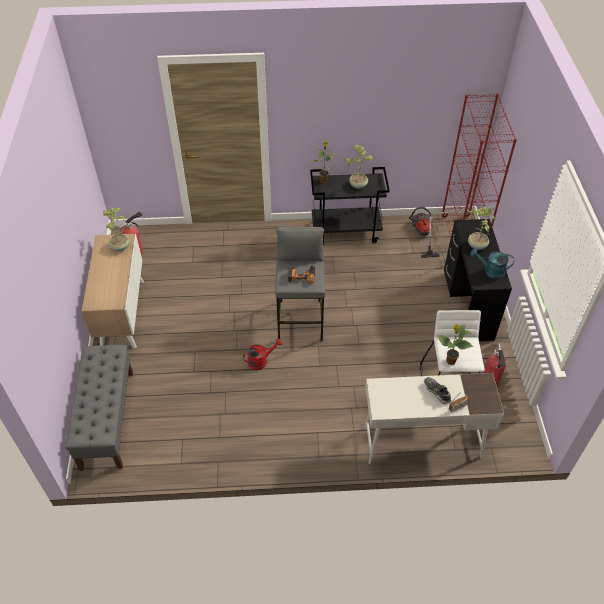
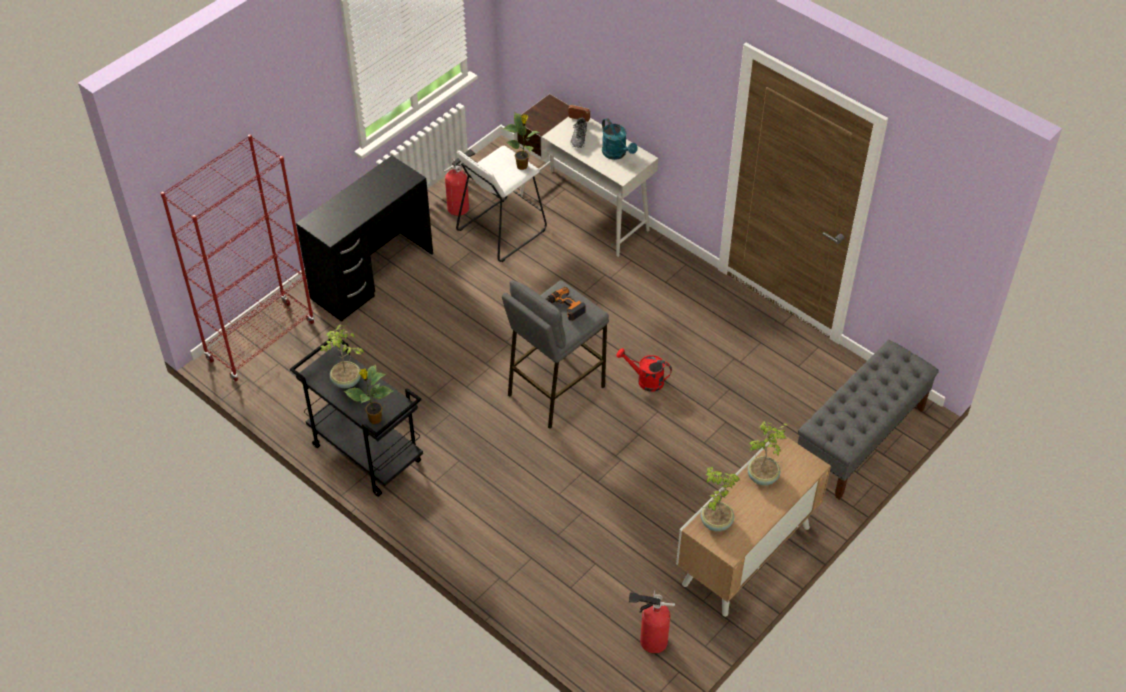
camera: 135 degrees left, 0 degrees up
vacuum cleaner [409,207,440,258] -> none
potted plant [468,206,494,250] -> potted plant moved to [747,421,788,485]
turquoise watering can [470,249,514,279] -> turquoise watering can moved to [602,118,638,160]

